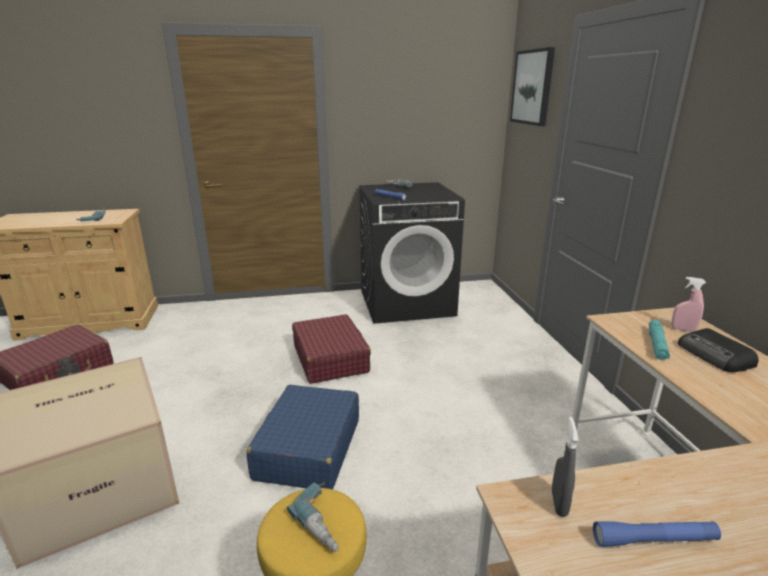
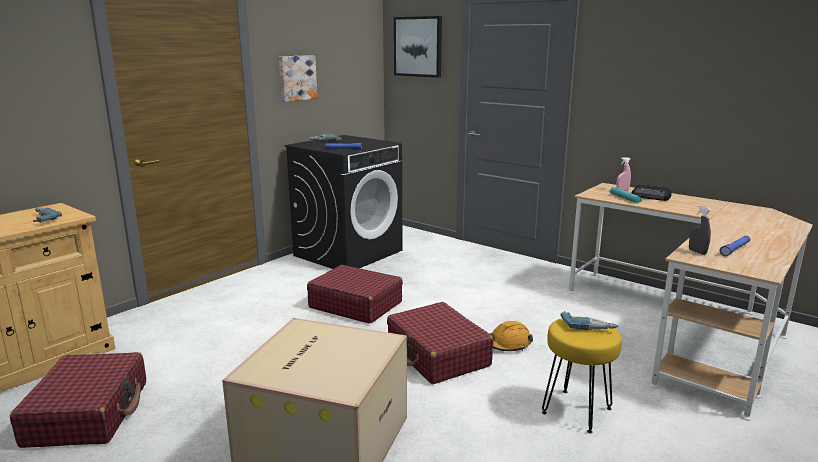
camera: 40 degrees left, 5 degrees down
blue suitcase [247,385,359,489] -> red suitcase [387,302,493,384]
none -> picture [279,55,317,102]
none -> orange hard hat [490,321,533,351]

